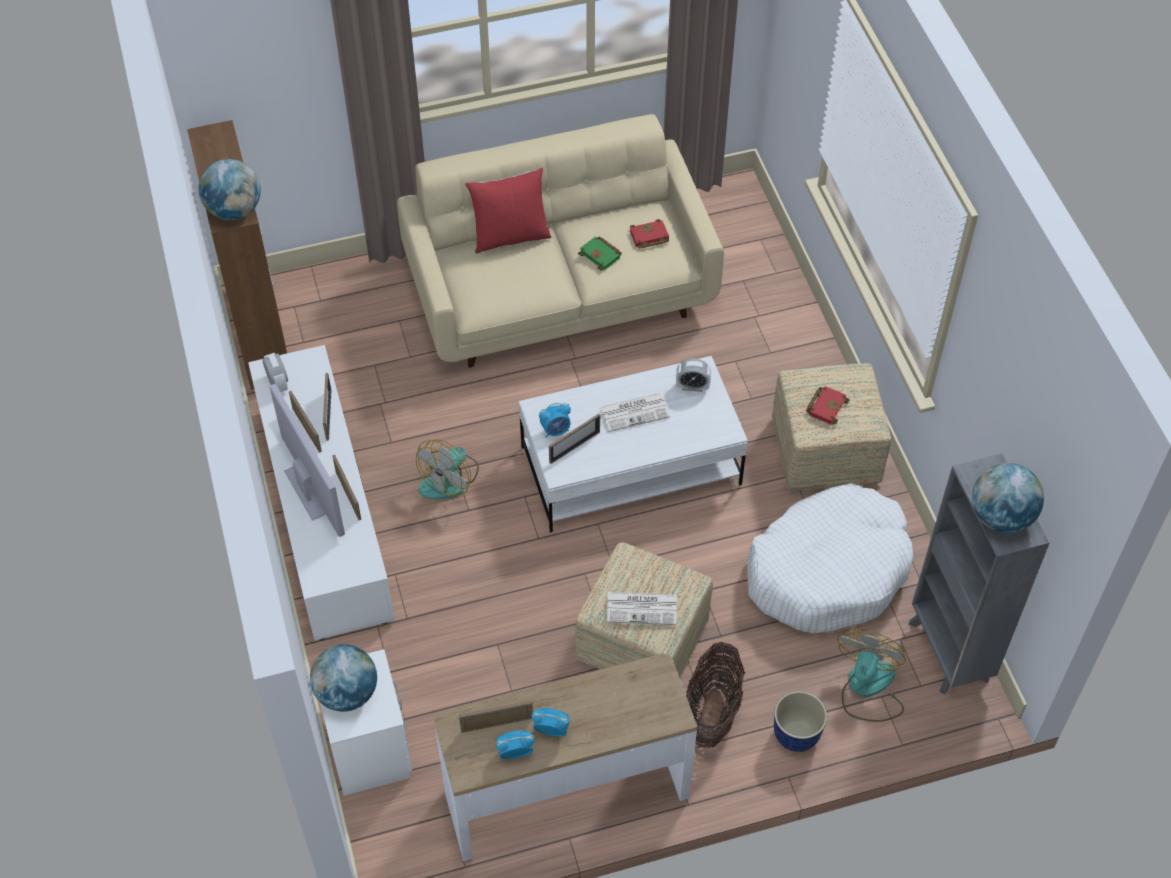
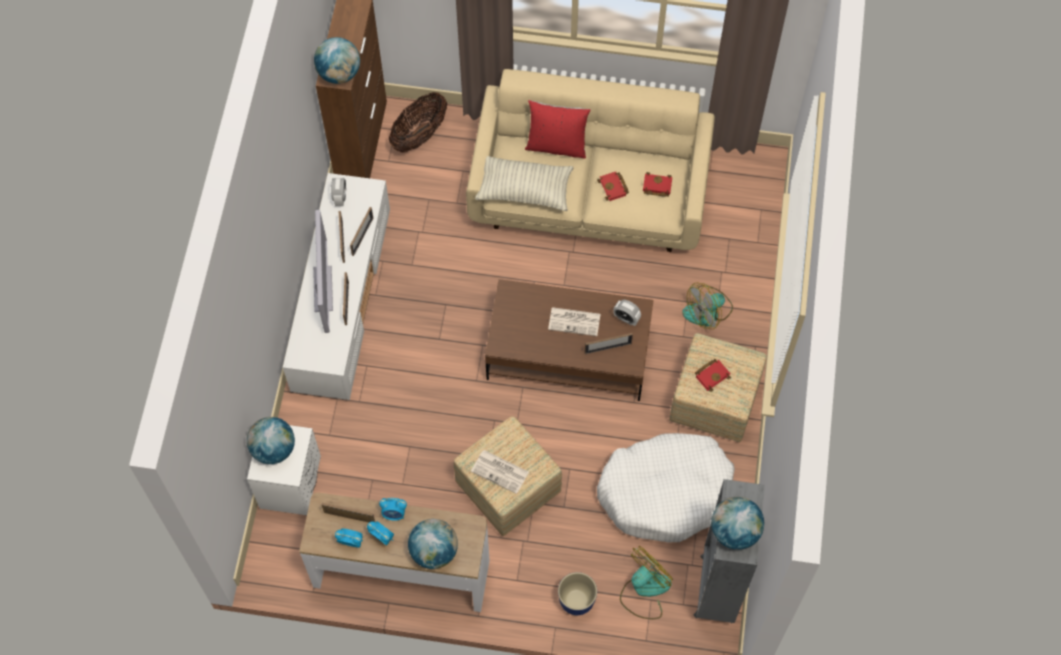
camera: 25 degrees right, 10 degrees up
fan [416,439,479,499] -> fan moved to [682,283,733,329]
white coffee table [519,356,748,533] -> brown coffee table [485,279,654,401]
alarm clock [539,403,571,438] -> alarm clock moved to [379,498,407,521]
picture frame [549,414,600,464] -> picture frame moved to [584,333,633,354]
green book [578,236,622,271] -> red book [597,172,629,201]
basket [686,642,745,748] -> basket moved to [389,92,447,153]
none -> globe [408,519,458,569]
none -> pillow [475,156,573,211]

